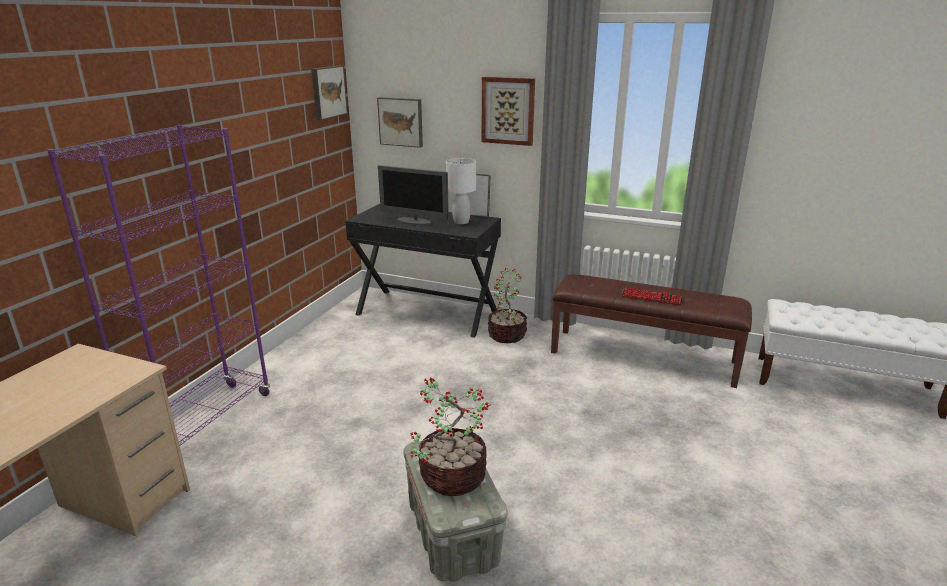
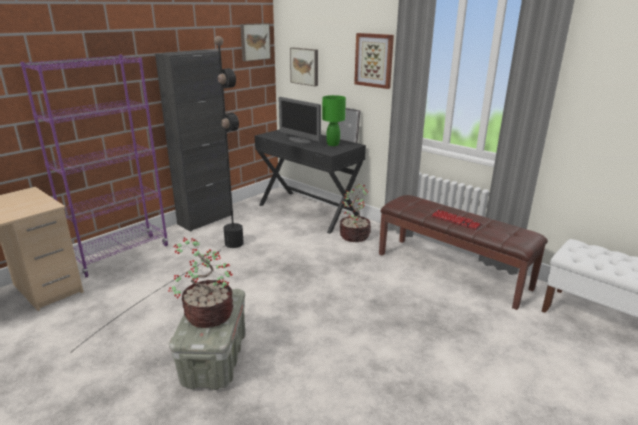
camera: 20 degrees right, 0 degrees up
white table lamp [446,158,476,224] -> green table lamp [322,95,346,146]
none -> black floor lamp [70,36,244,353]
none -> black cabinet [155,50,233,231]

